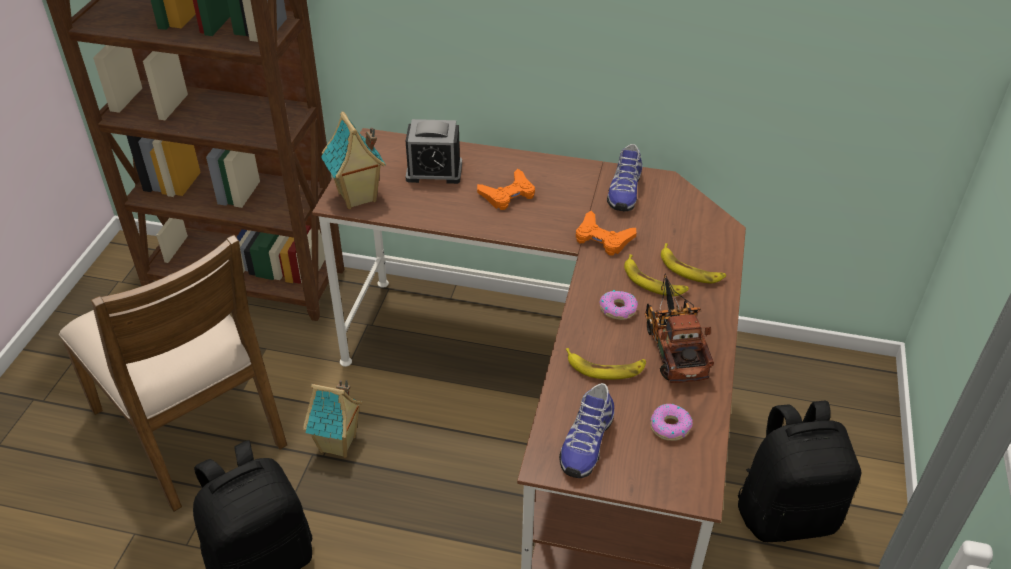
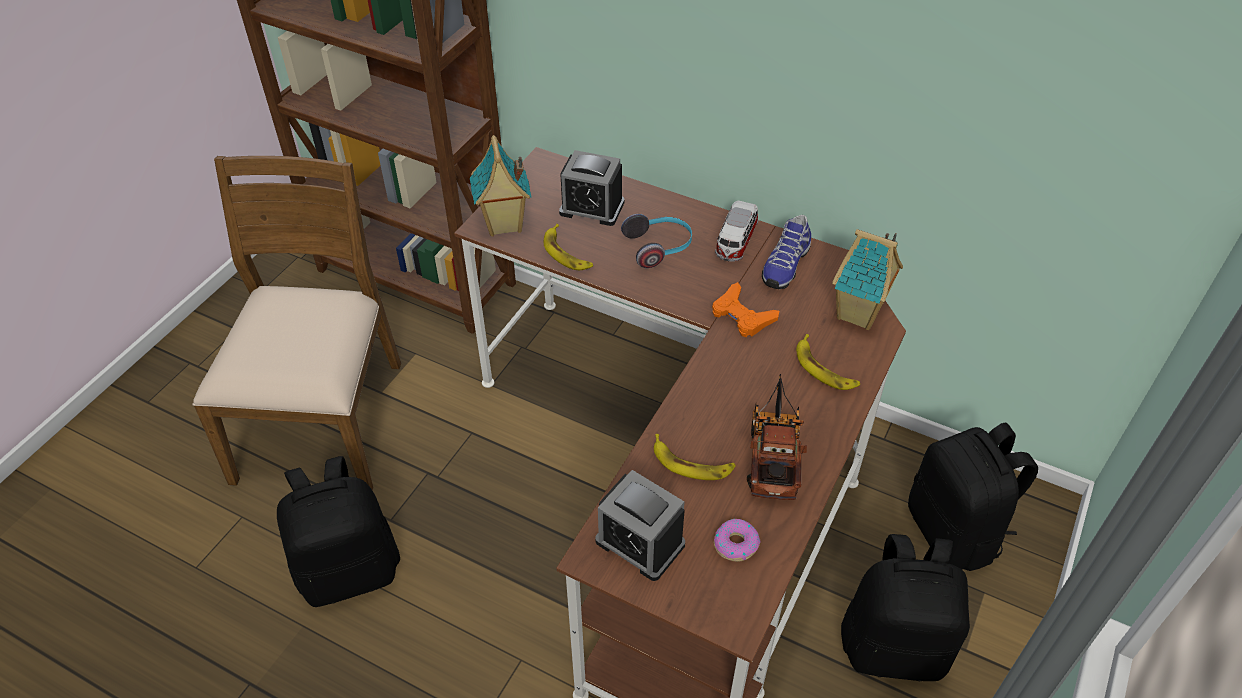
camera: 15 degrees right, 5 degrees up
brown chair [59,235,287,512] -> brown chair turned 150 degrees counterclockwise [192,156,401,491]
toy house [303,380,362,458] -> toy house moved to [832,229,903,330]
orange game controller [477,169,535,210] -> headphones [621,214,692,268]
shoe [559,383,614,478] -> alarm clock [595,470,685,581]
donut [599,290,638,320] -> none
banana [624,254,689,296] -> banana moved to [544,224,593,270]
none -> toy car [715,201,758,262]
none -> black backpack [908,423,1038,571]

